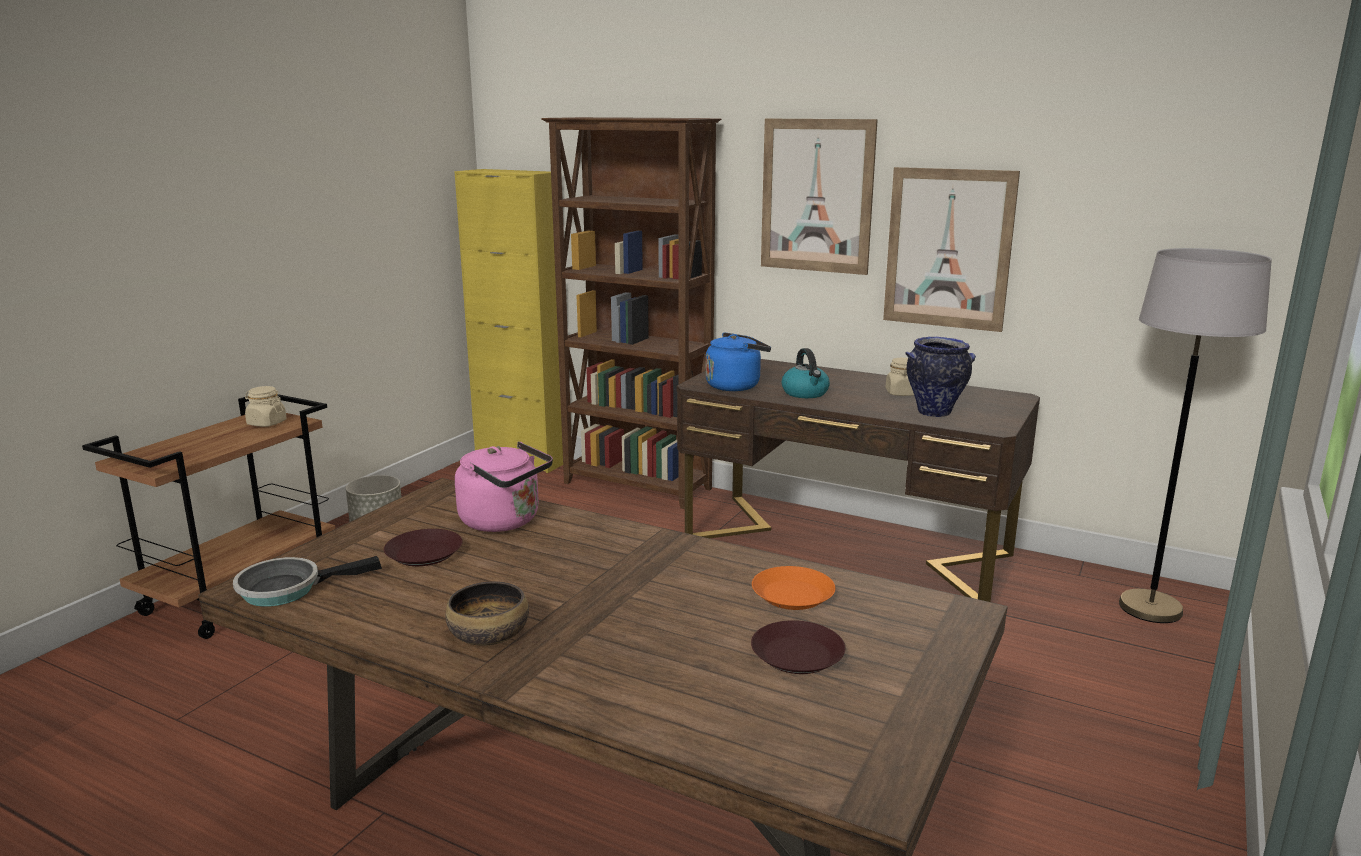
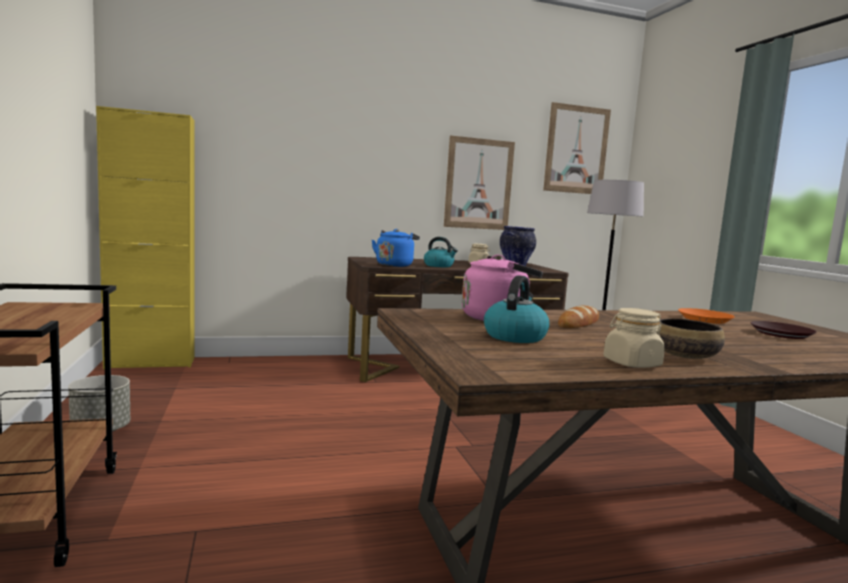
camera: 45 degrees left, 10 degrees down
frying pan [233,556,382,607] -> none
beige jar [245,386,287,427] -> beige jar moved to [604,308,665,368]
brown plate [384,529,462,566] -> kettle [484,275,550,343]
brown bookcase [541,117,721,509] -> none
picture [761,119,878,275] -> picture moved to [543,102,611,194]
none -> bread [558,305,599,328]

